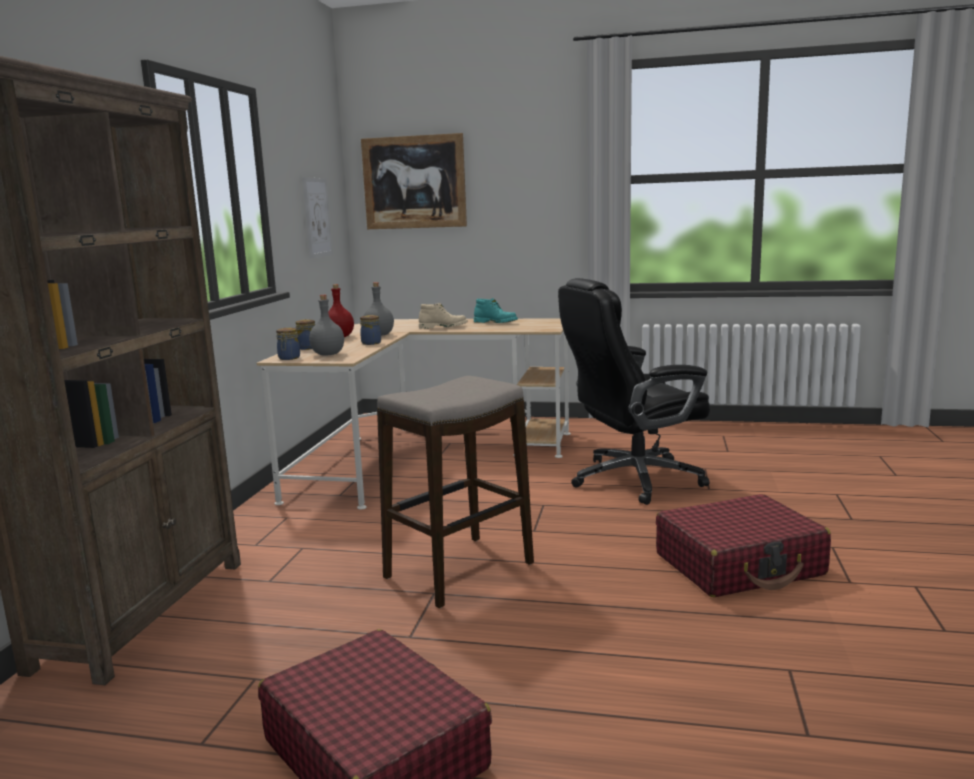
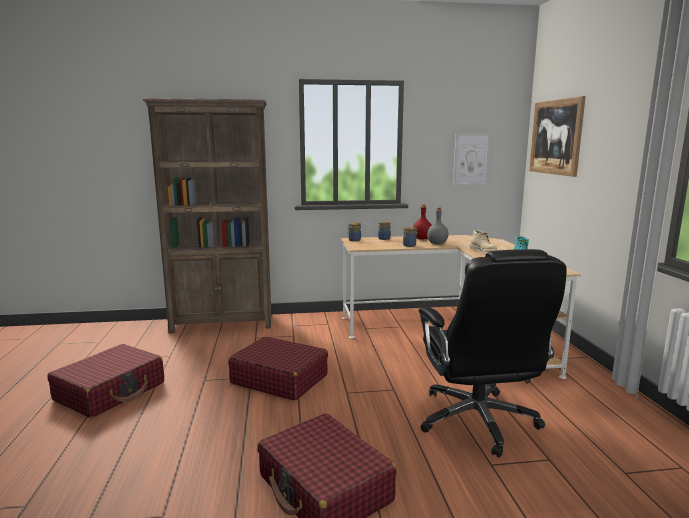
camera: 70 degrees right, 0 degrees up
grey bottle [309,295,344,356] -> none
stool [377,376,534,608] -> red suitcase [228,337,328,401]
black office chair [558,278,710,505] -> black office chair turned 150 degrees counterclockwise [419,249,567,457]

